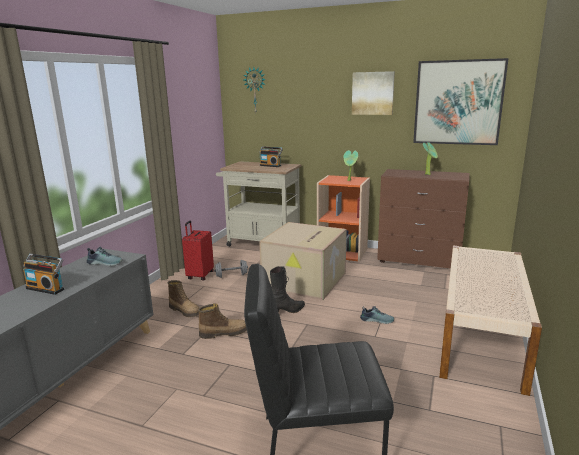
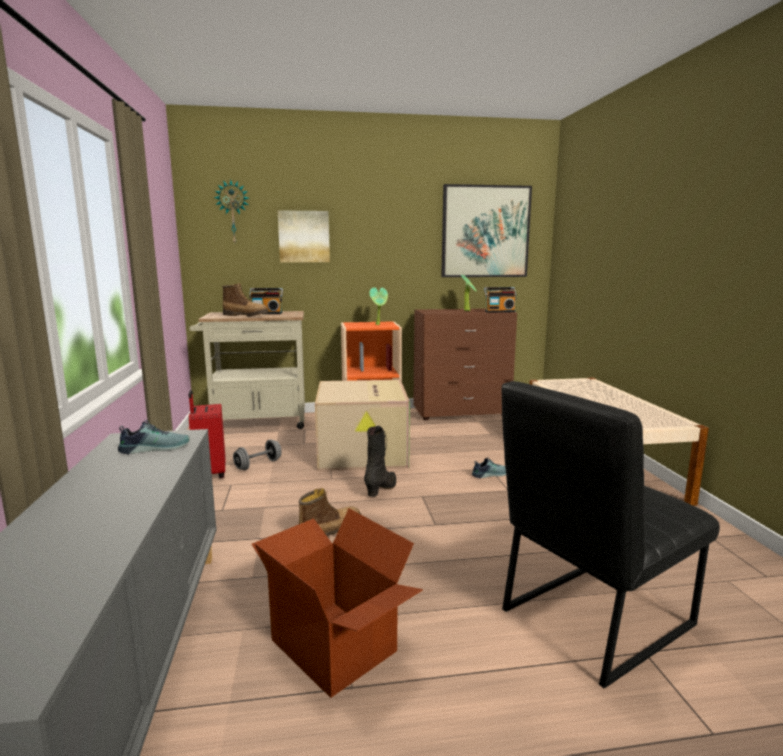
camera: 30 degrees left, 5 degrees down
radio [23,254,64,295] -> radio moved to [484,287,517,313]
boot [167,280,199,317] -> boot moved to [222,283,269,317]
picture [352,71,395,115] -> picture moved to [278,210,330,262]
none -> cardboard box [252,508,423,698]

